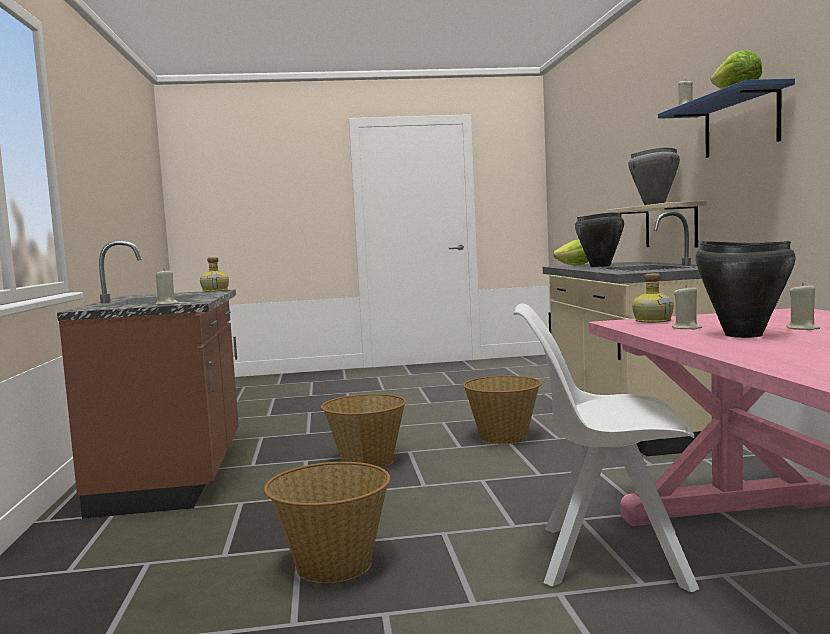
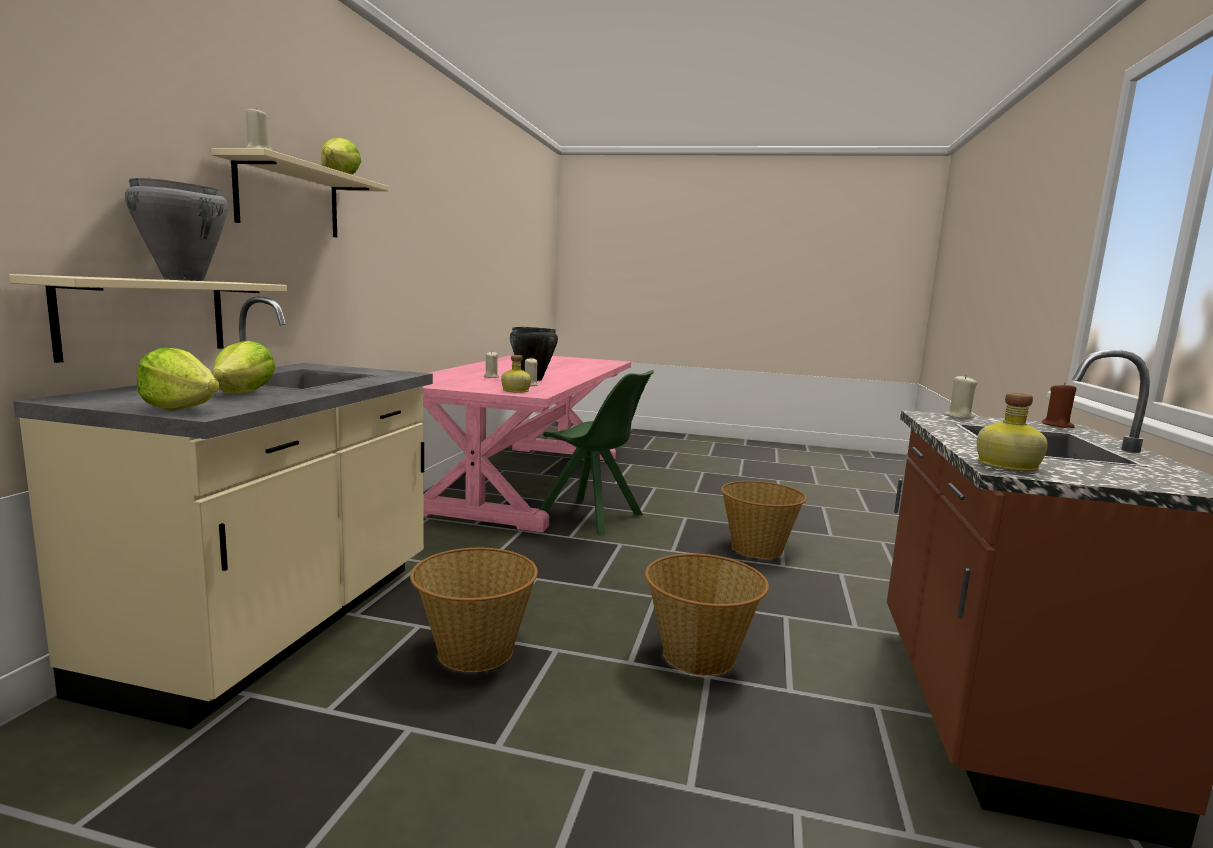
camera: 160 degrees left, 5 degrees up
white chair [513,303,699,592] -> green chair [539,370,654,536]
black cooking pot [575,212,624,267] -> lettuce [212,341,276,393]
blue shelf [658,79,795,158] -> beige shelf [211,148,389,238]
none -> brown candle [1042,382,1077,428]

